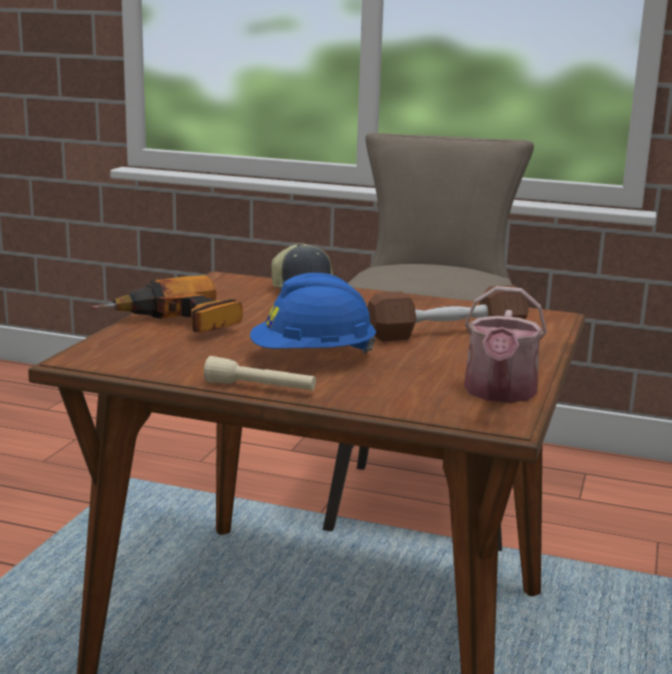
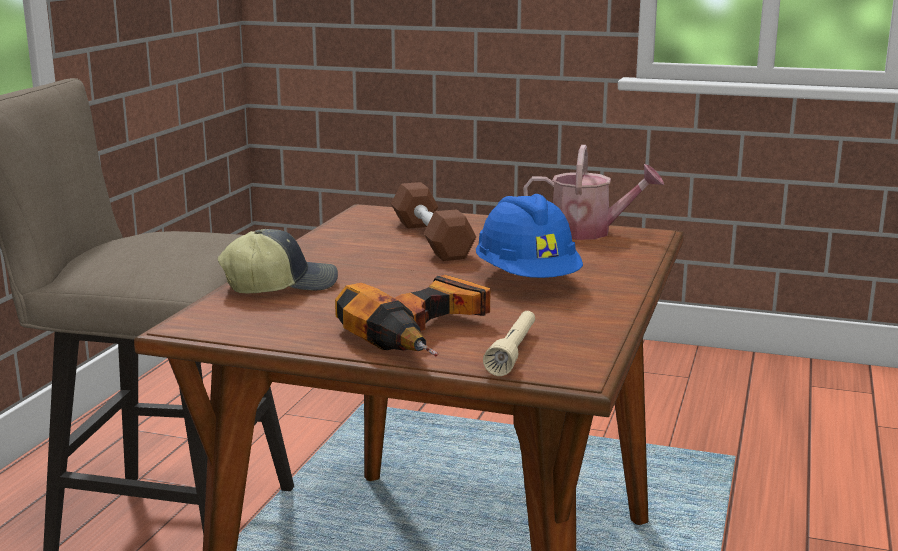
camera: 90 degrees left, 0 degrees up
beige flashlight [204,356,316,390] -> beige flashlight moved to [483,311,535,376]

